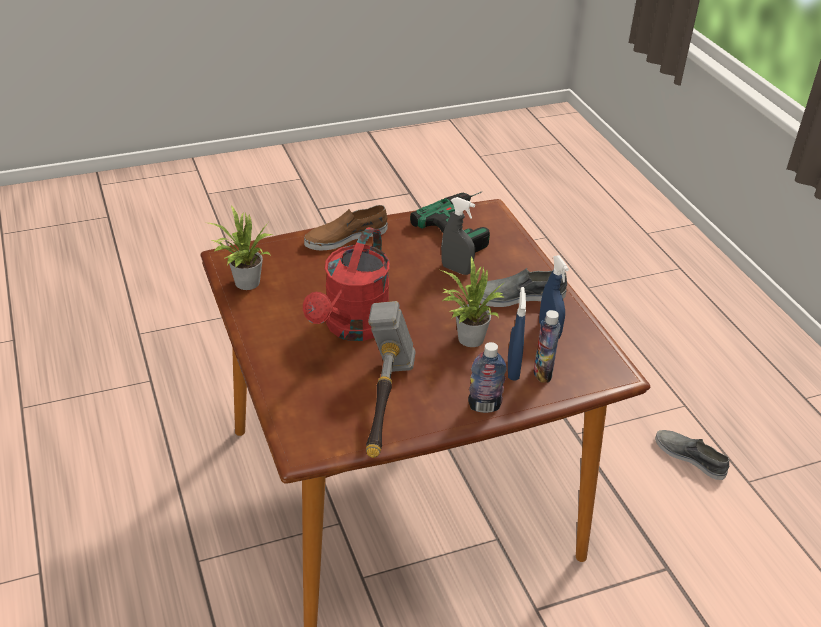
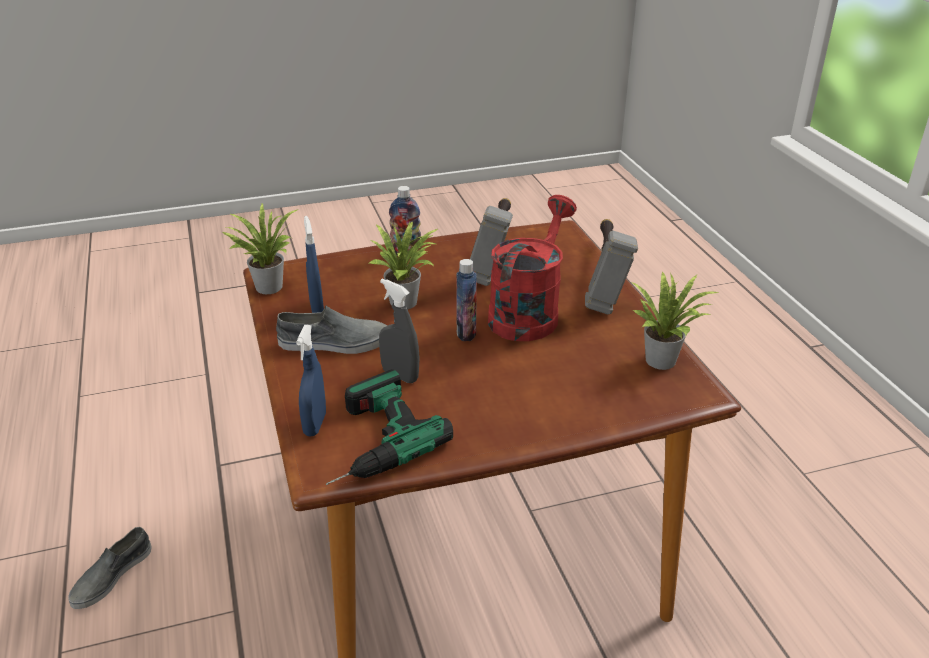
camera: 175 degrees left, 5 degrees down
brown shoe [304,205,388,250] -> none
blue spray bottle [508,287,526,381] -> blue spray bottle moved to [296,325,326,436]
bottle [534,310,560,382] -> bottle moved to [456,259,477,341]
grey shoe [655,430,729,480] -> grey shoe turned 75 degrees clockwise [68,527,152,609]
none -> potted plant [223,202,299,294]
none -> hammer [585,219,638,315]

